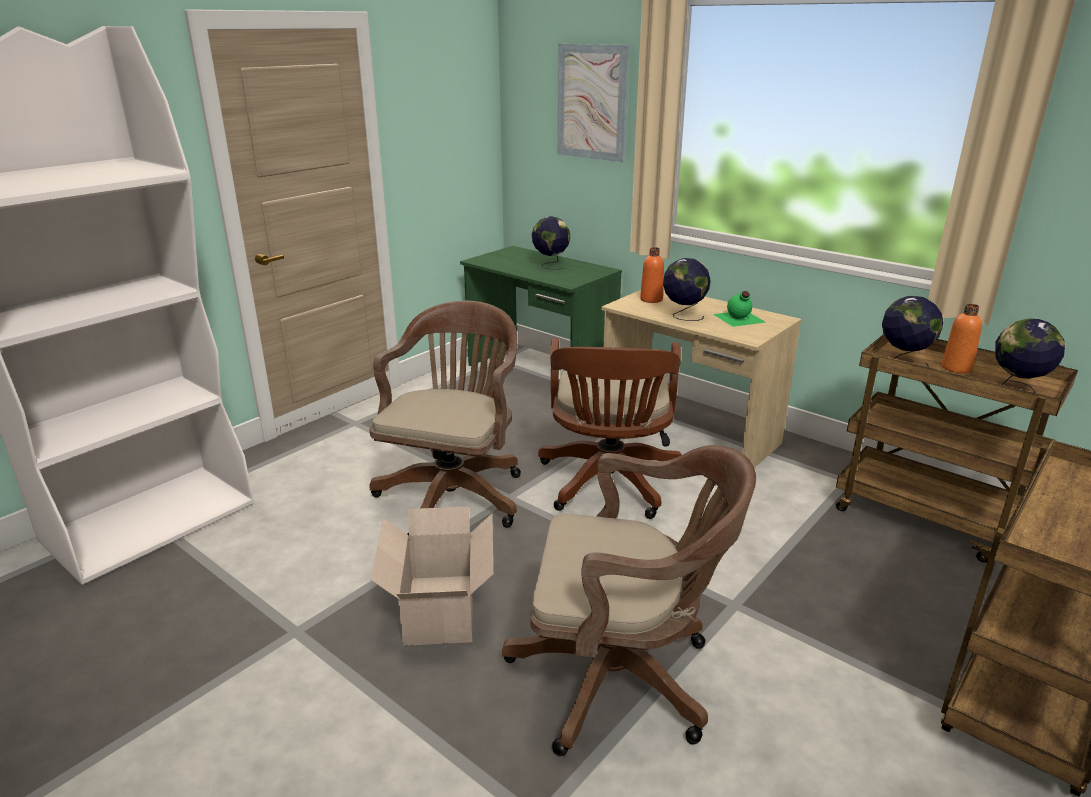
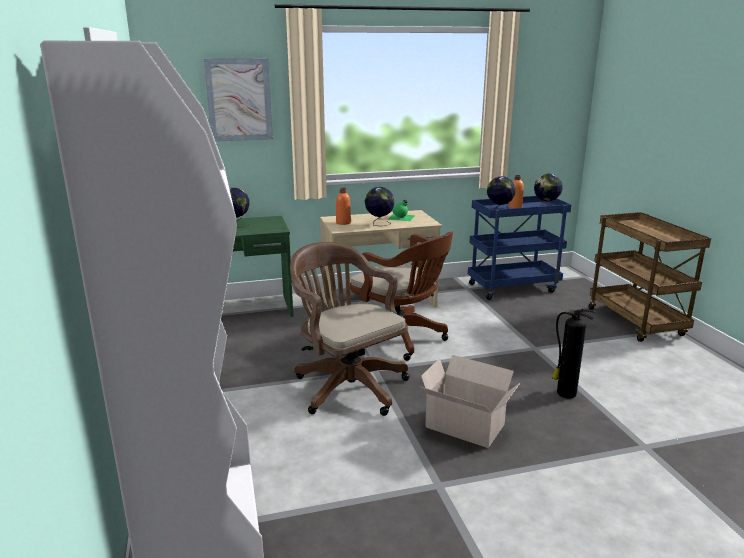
camera: 55 degrees left, 5 degrees down
brown office chair [502,445,756,756] -> fire extinguisher [552,309,595,399]
brown cart [836,334,1078,563] -> blue cart [468,196,571,300]

